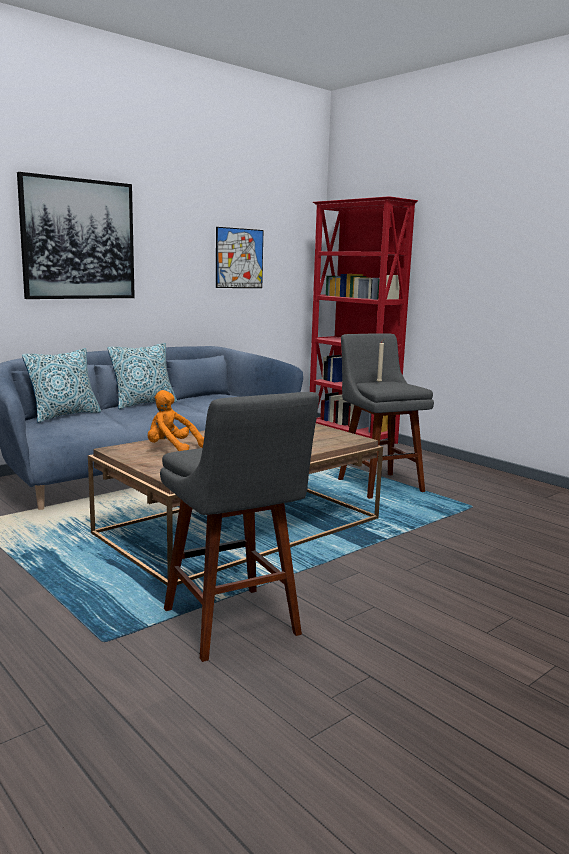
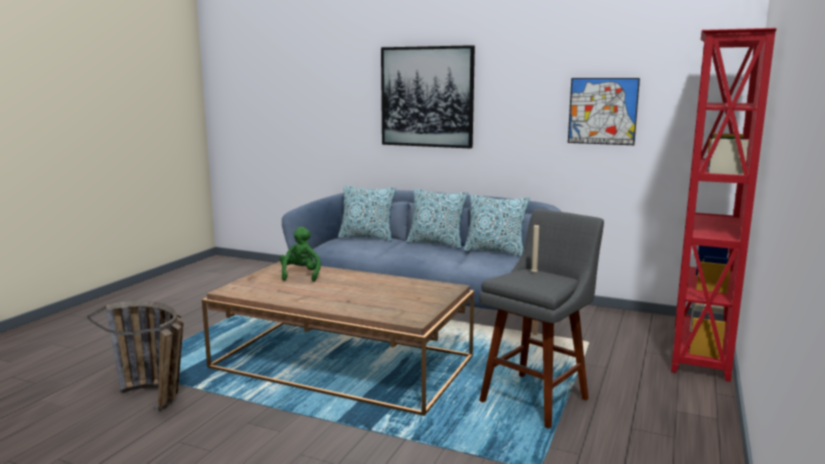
camera: 65 degrees right, 0 degrees up
orange plush toy [148,390,204,451] -> green plush toy [280,227,321,282]
grey stool [160,392,319,662] -> basket [87,301,184,412]
none -> pillow [464,195,530,257]

